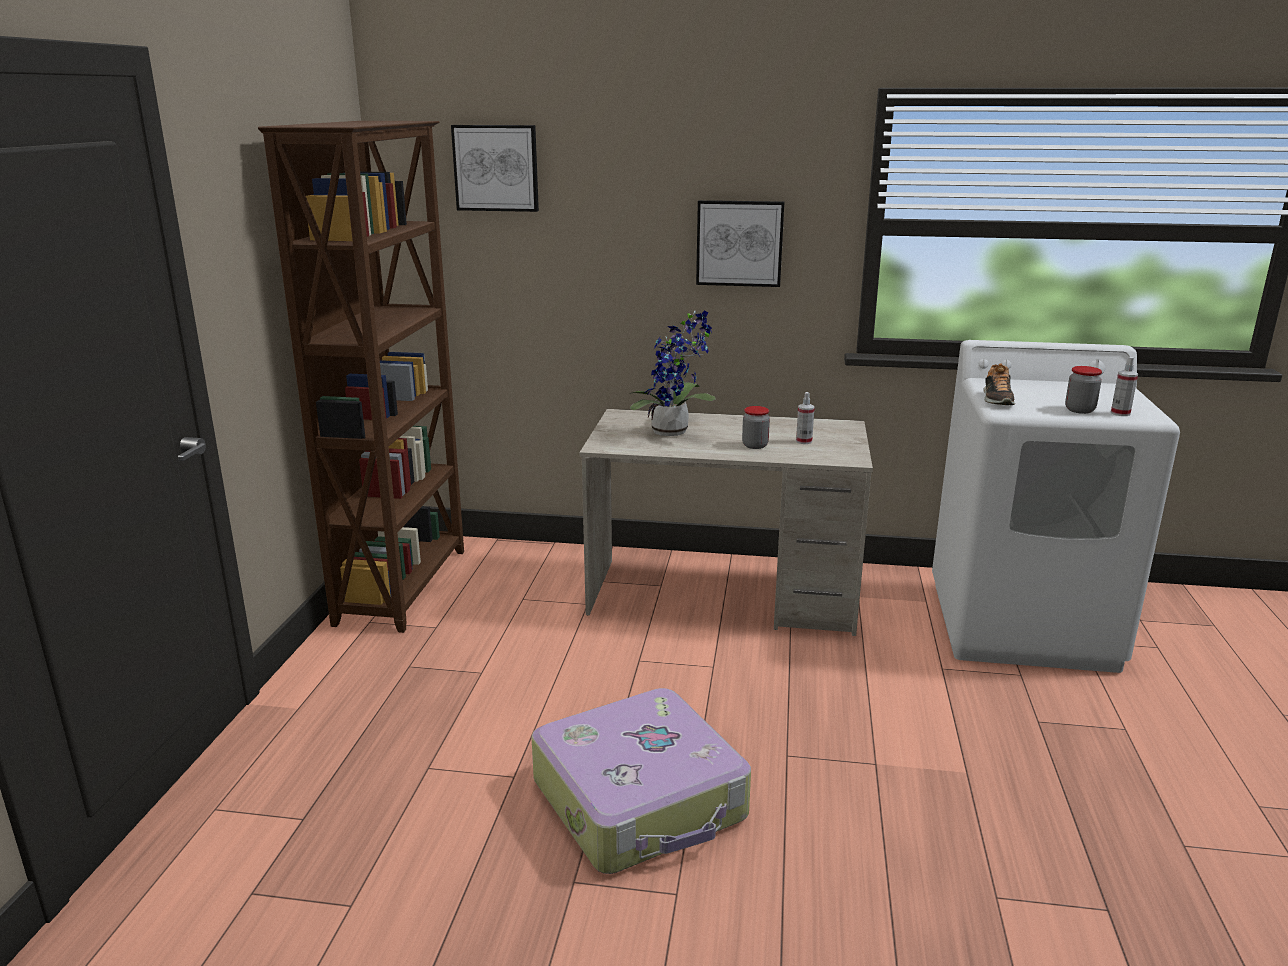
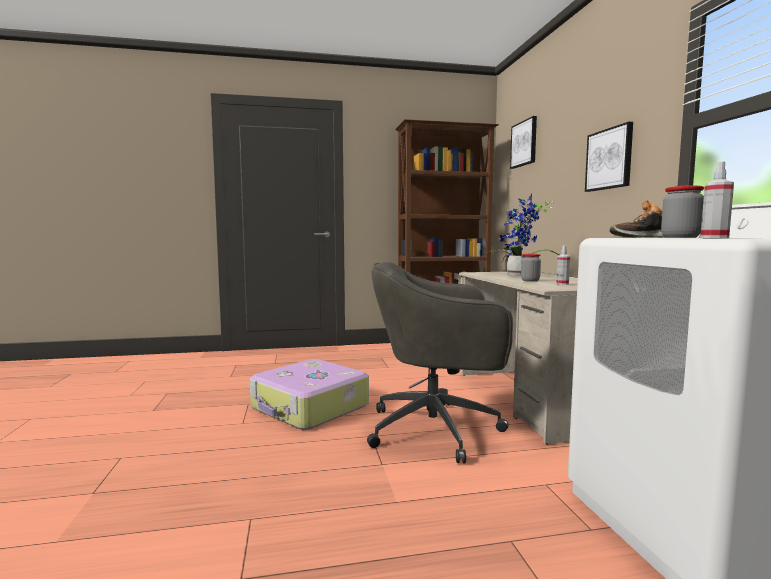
camera: 70 degrees right, 15 degrees down
none -> grey office chair [367,262,513,463]

